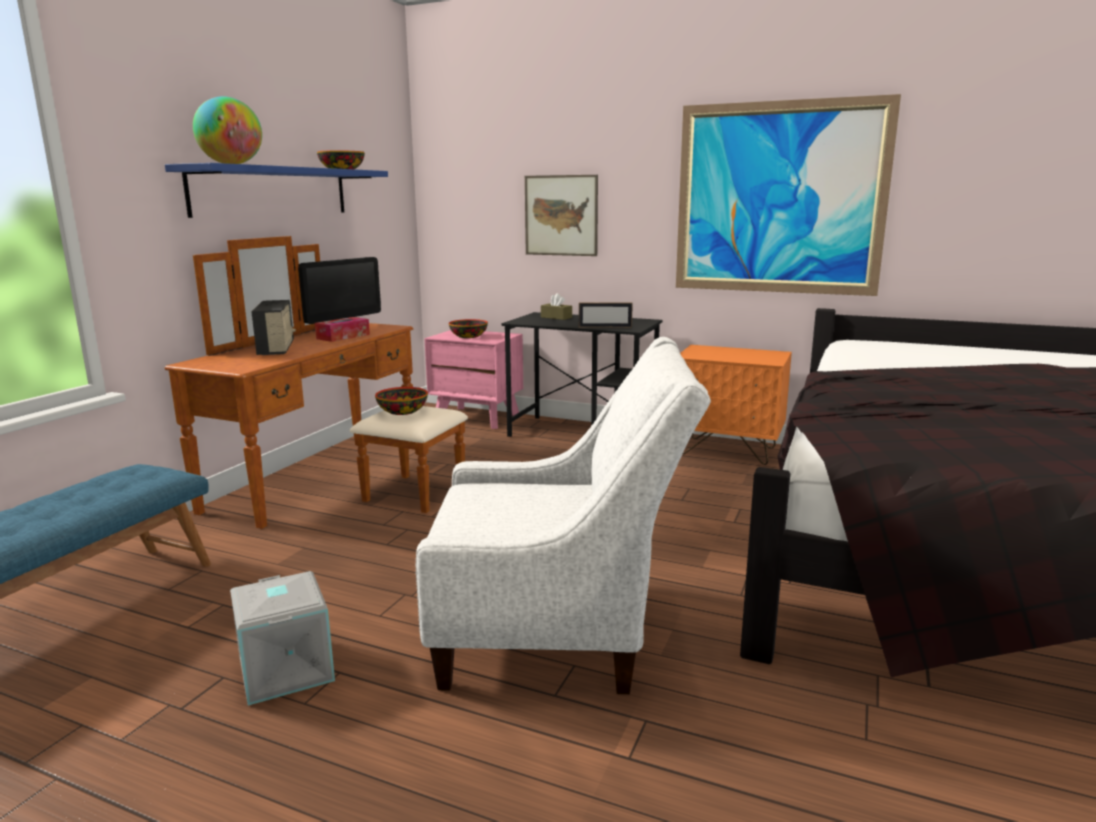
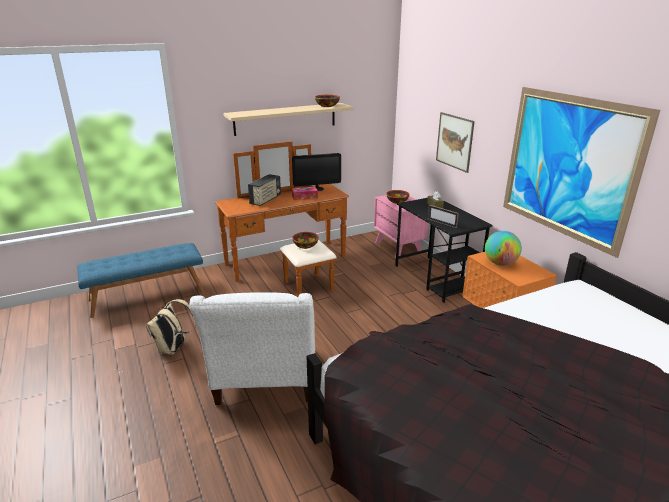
camera: 40 degrees right, 10 degrees up
blue shelf [165,163,388,218] -> beige shelf [223,103,353,136]
globe [193,96,262,164] -> globe moved to [485,231,522,266]
grey storage box [230,571,335,705] -> beige backpack [146,299,196,355]
white armchair [416,337,711,694] -> white armchair turned 45 degrees clockwise [190,292,315,405]

